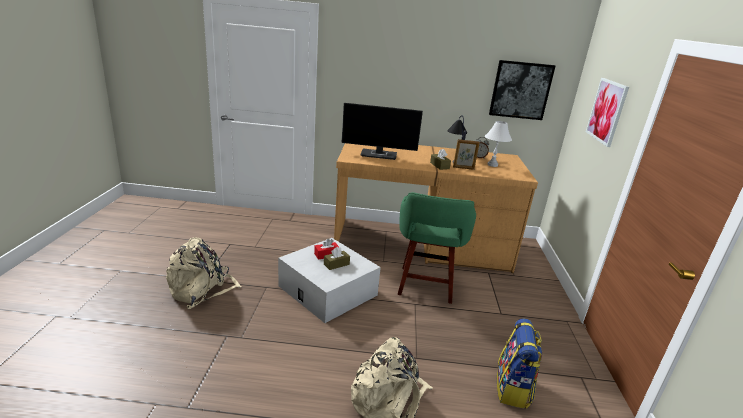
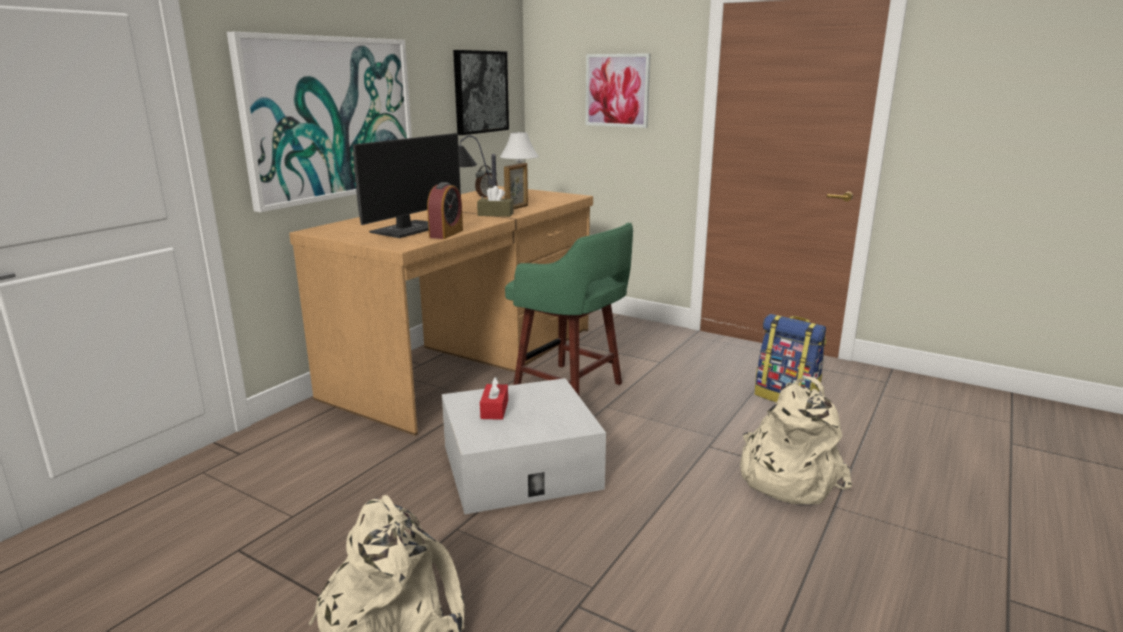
camera: 60 degrees left, 5 degrees down
brown tissue box [324,247,350,270] -> none
none -> picture [227,32,412,212]
none -> alarm clock [427,182,463,239]

